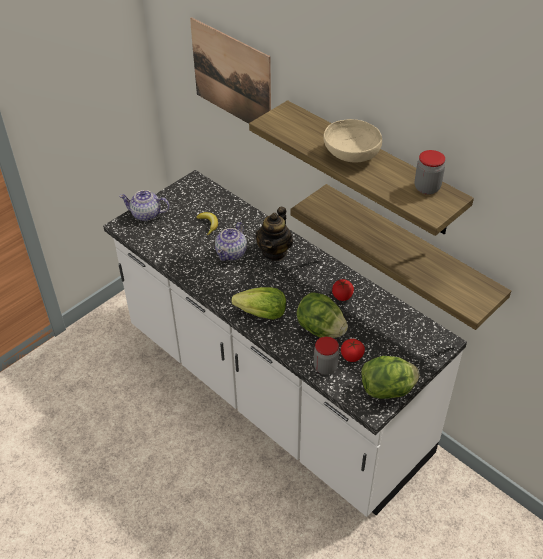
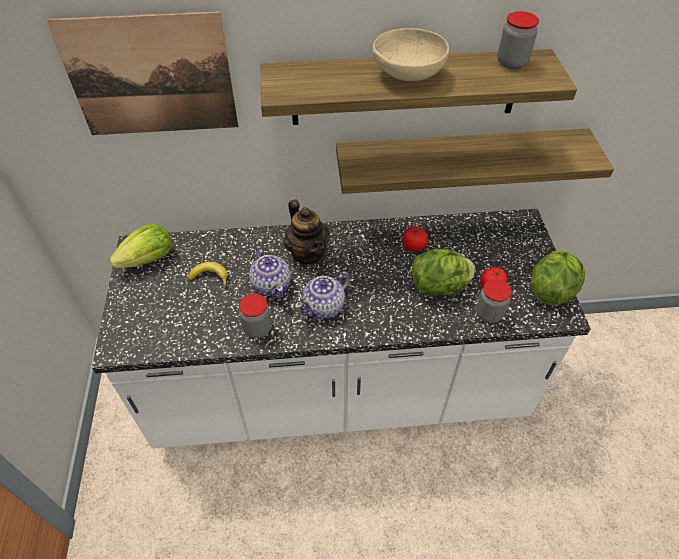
camera: 50 degrees left, 5 degrees up
teapot [119,190,170,221] -> teapot moved to [295,271,351,319]
lettuce [231,287,286,320] -> lettuce moved to [109,224,172,269]
none -> jar [239,294,271,338]

